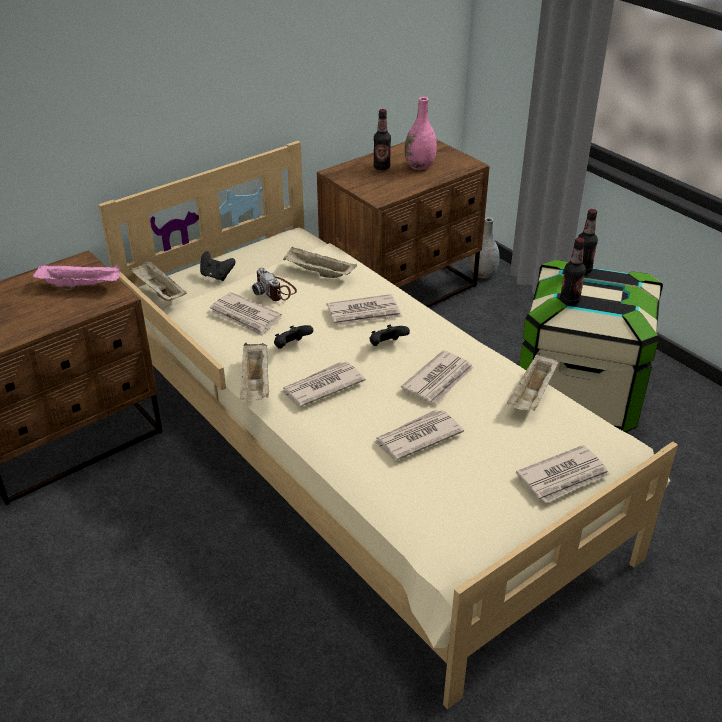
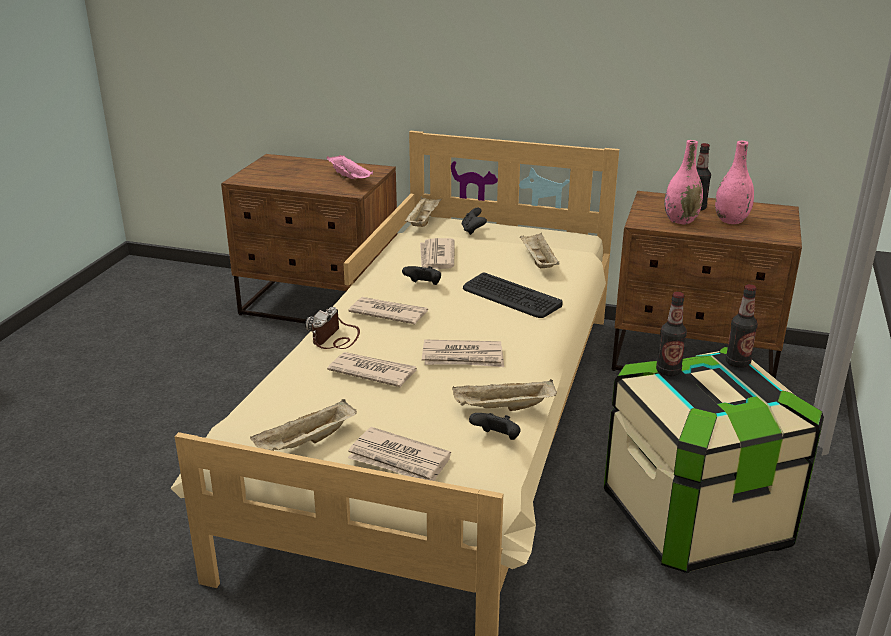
camera: 55 degrees right, 10 degrees down
beige tray [240,343,269,401] -> beige tray moved to [250,399,357,451]
camera [252,268,297,301] -> camera moved to [305,307,360,349]
newspaper [327,294,402,326] -> keyboard [463,273,563,318]
black game controller [369,325,410,346] -> black game controller moved to [469,413,521,440]
grey vase [471,217,499,279] -> none
none -> pink vase [665,140,703,225]

